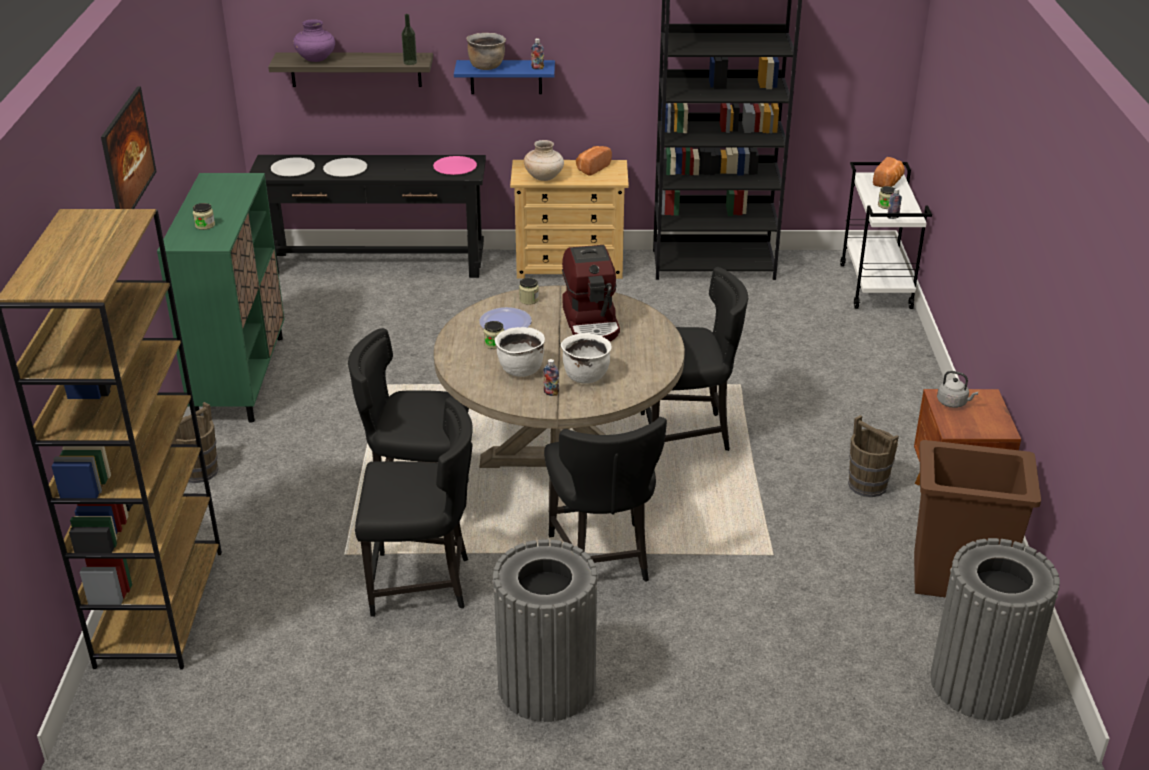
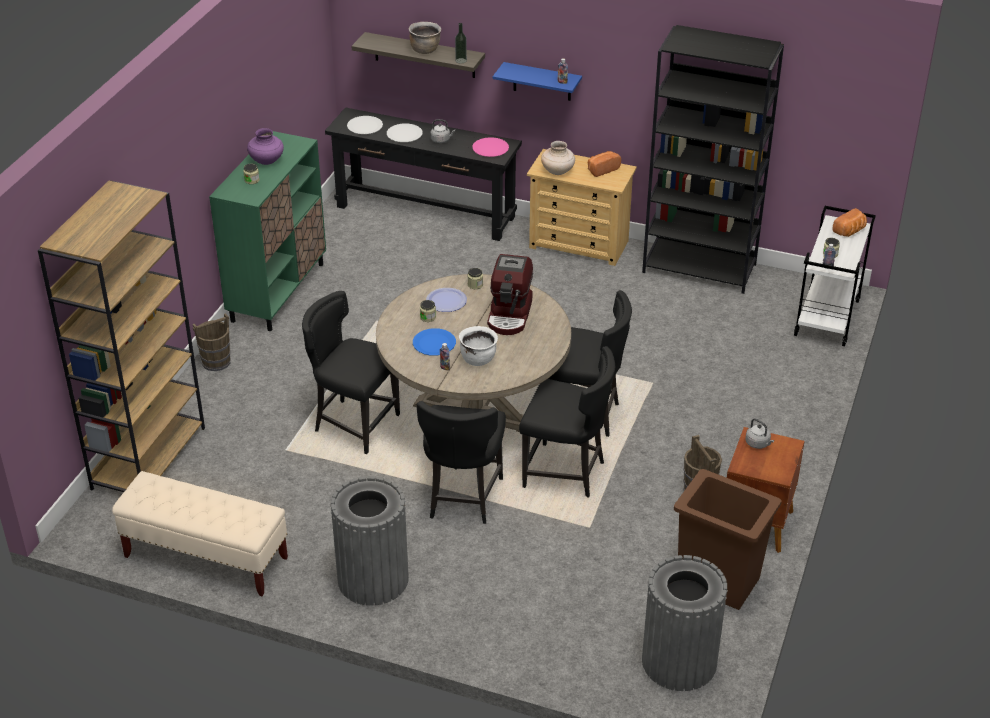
camera: 20 degrees right, 5 degrees up
picture [101,86,156,209] -> none
purple vase [293,19,335,62] -> purple vase moved to [247,128,284,165]
black chair [355,397,473,617] -> black chair moved to [519,346,615,497]
brown cooking pot [466,33,506,70] -> brown cooking pot moved to [409,22,441,54]
white cooking pot [495,327,545,377] -> blue plate [413,328,456,356]
none -> beige bench [112,471,288,596]
none -> grey kettle [430,119,455,143]

